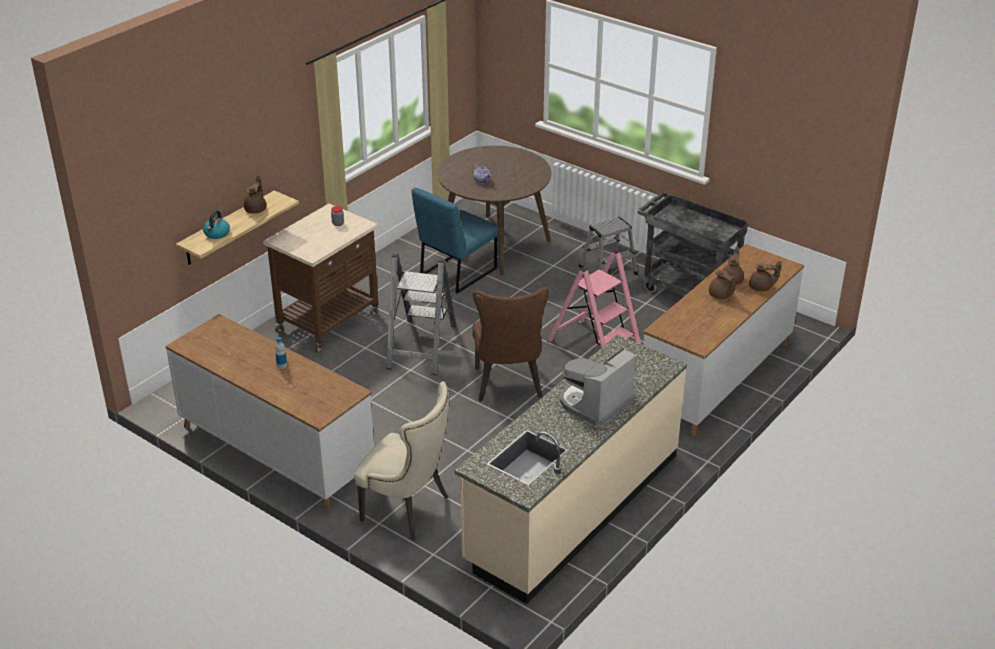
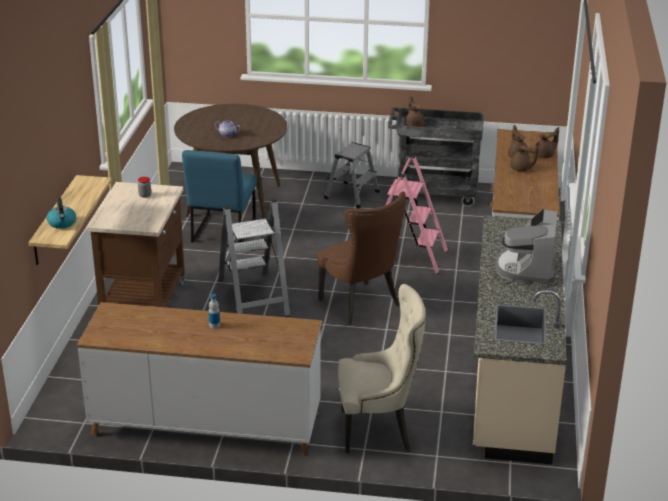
camera: 30 degrees left, 5 degrees down
brown teapot [244,175,267,214] -> brown teapot moved to [405,96,425,127]

